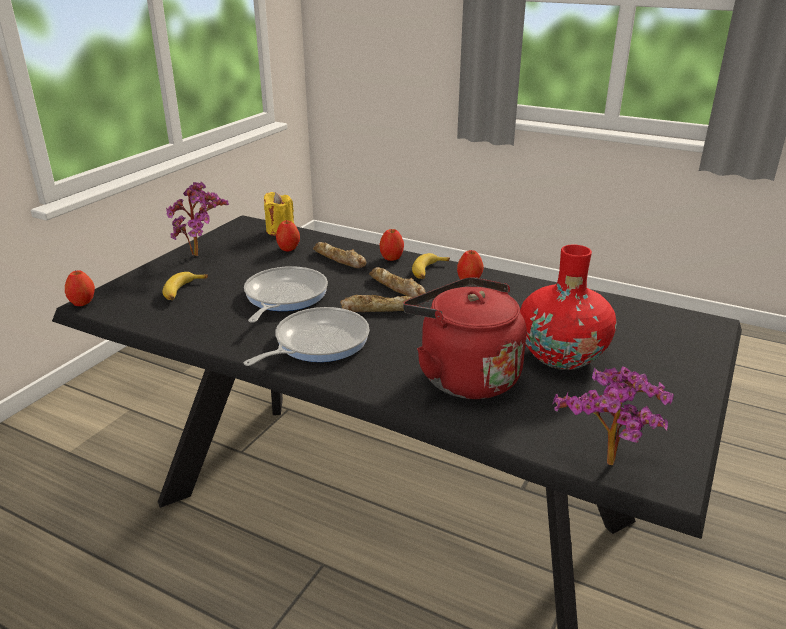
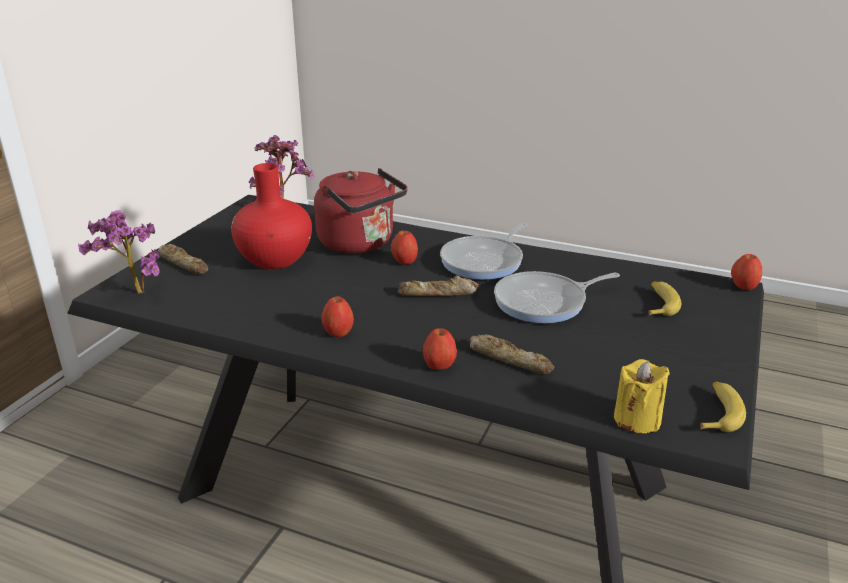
camera: 175 degrees right, 0 degrees up
potted plant [166,182,229,256] -> potted plant moved to [78,210,160,294]
frying pan [244,266,328,323] -> frying pan turned 60 degrees clockwise [494,271,620,324]
apple [276,220,300,252] -> apple moved to [391,230,418,265]
bread [369,267,426,298] -> bread moved to [158,244,208,274]
banana [412,253,450,279] -> banana moved to [700,382,746,432]

